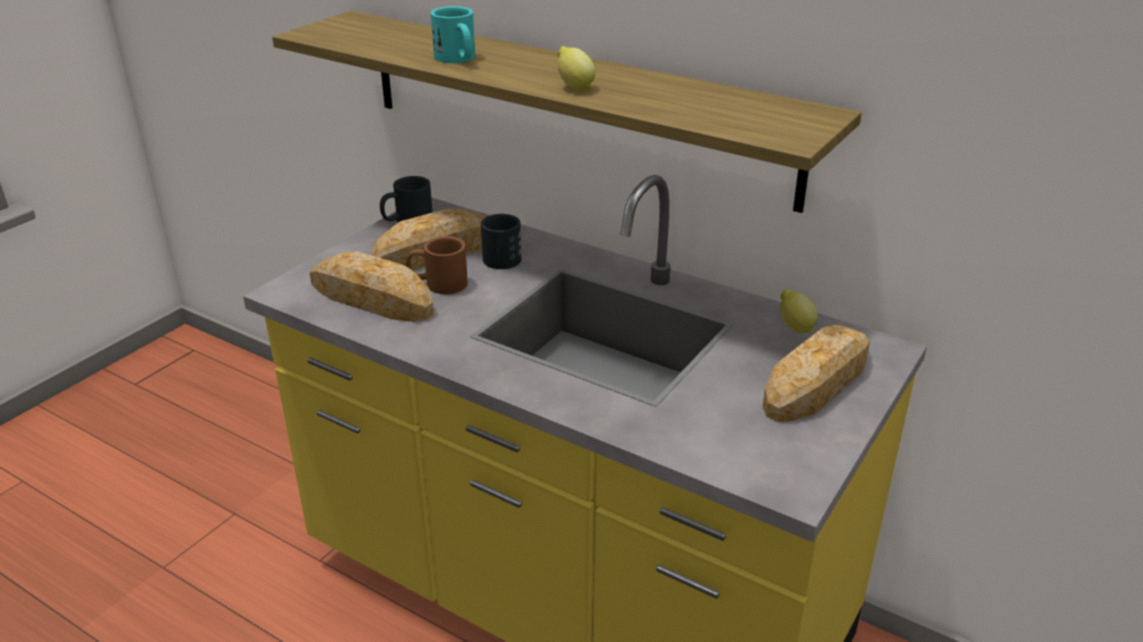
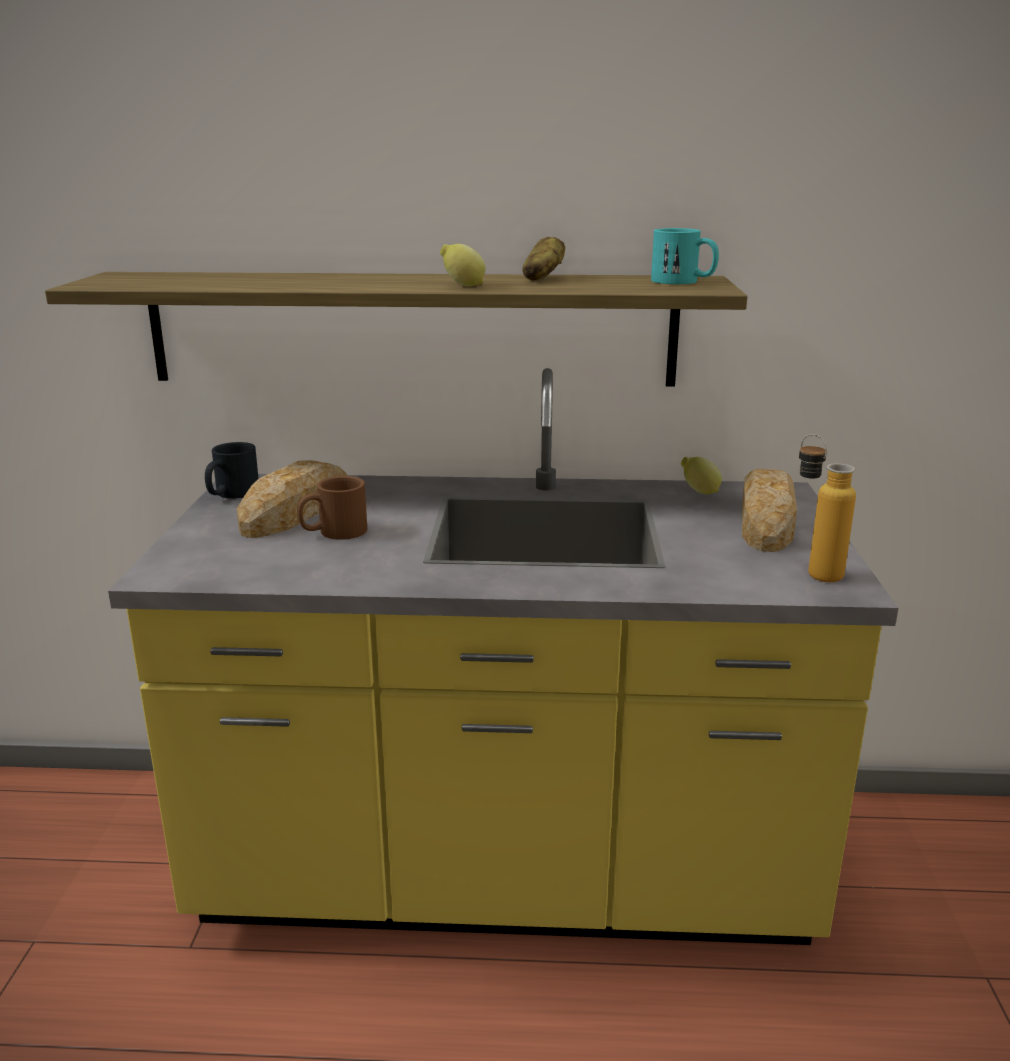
camera: 30 degrees left, 10 degrees down
bread [310,251,434,322] -> none
turquoise mug [431,6,475,63] -> turquoise mug moved to [651,228,719,284]
black mug [481,214,521,269] -> none
none -> potato [522,237,565,281]
none -> bottle [799,434,856,582]

